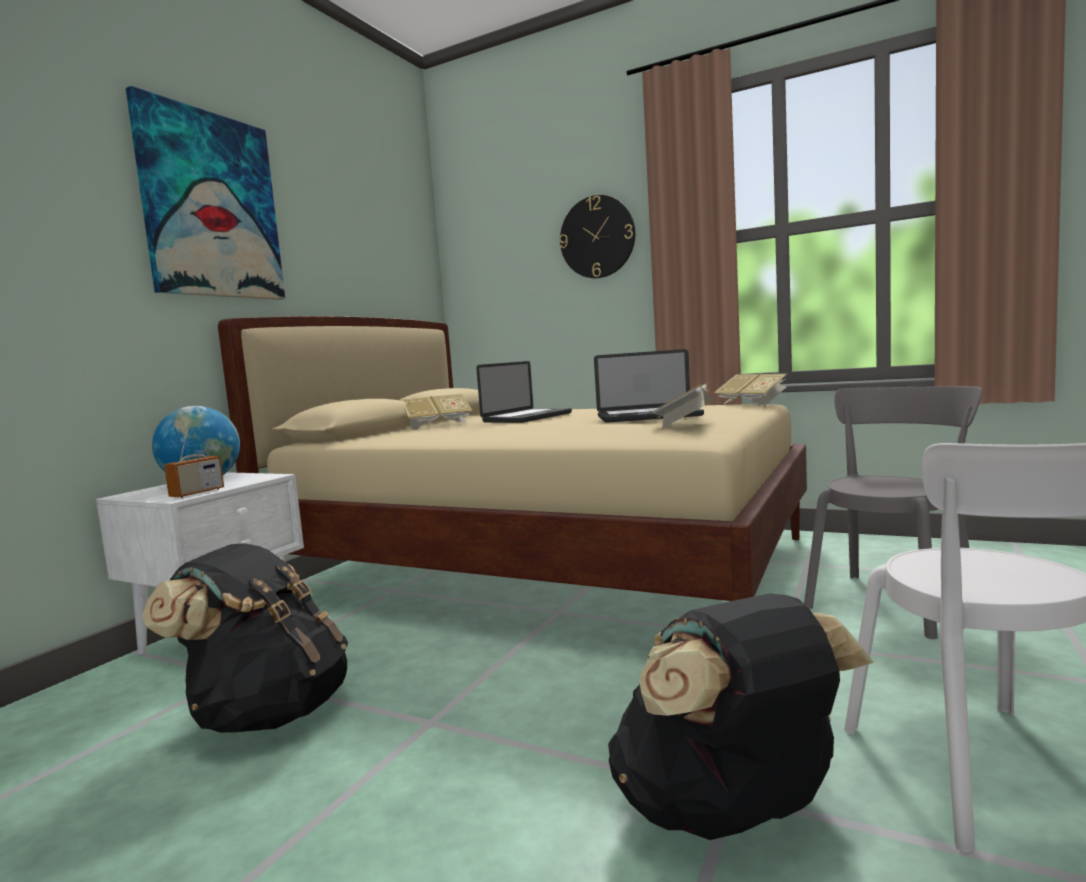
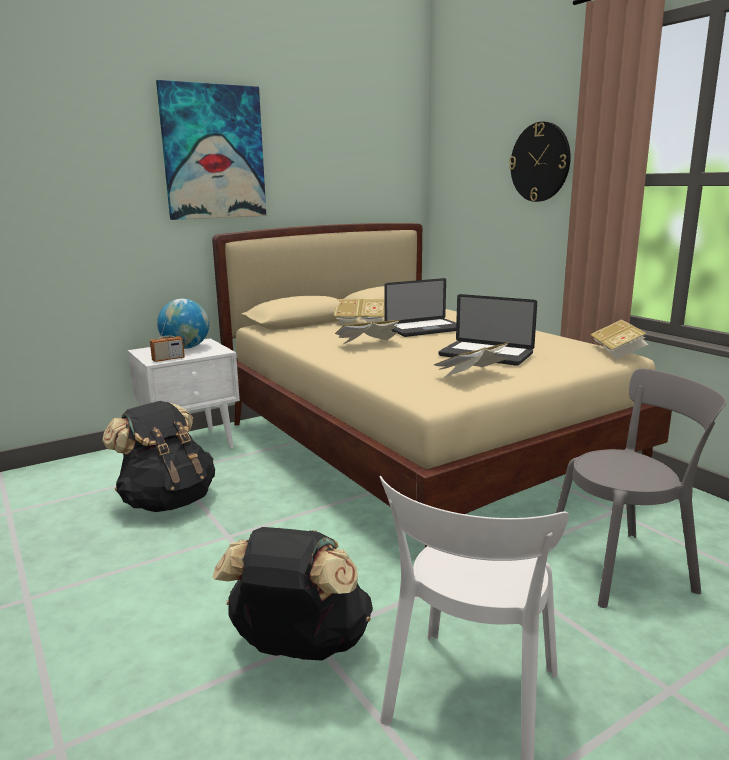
camera: 30 degrees right, 10 degrees up
none -> book [335,320,400,344]

